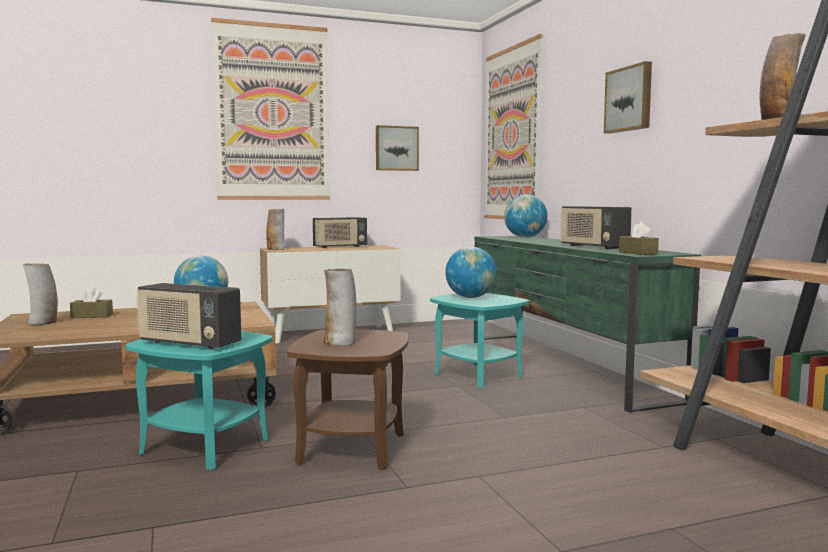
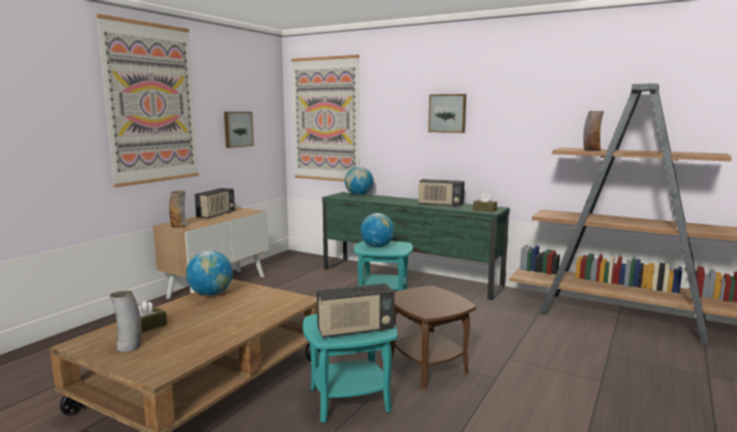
camera: 40 degrees left, 5 degrees up
vase [324,268,357,346] -> none

